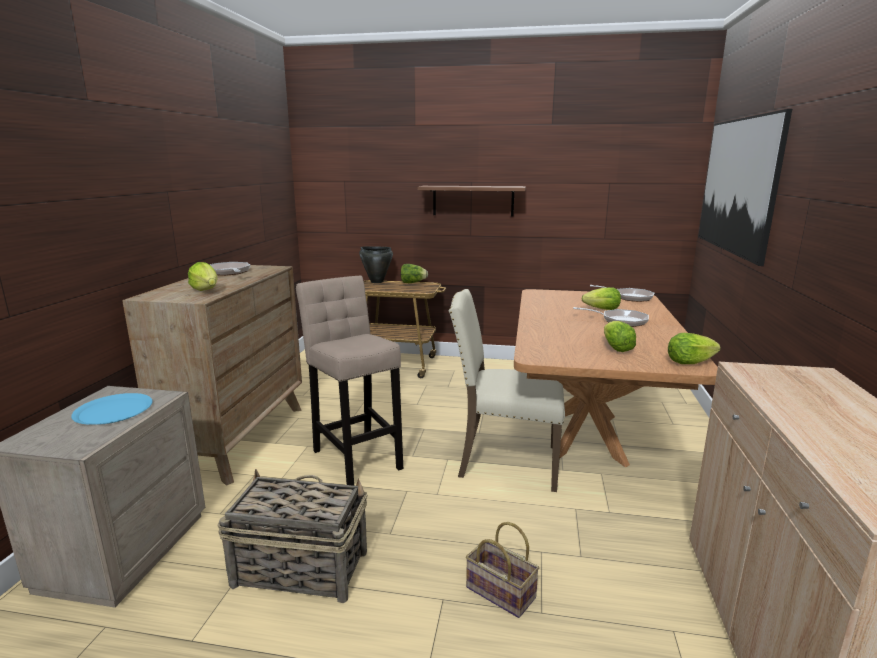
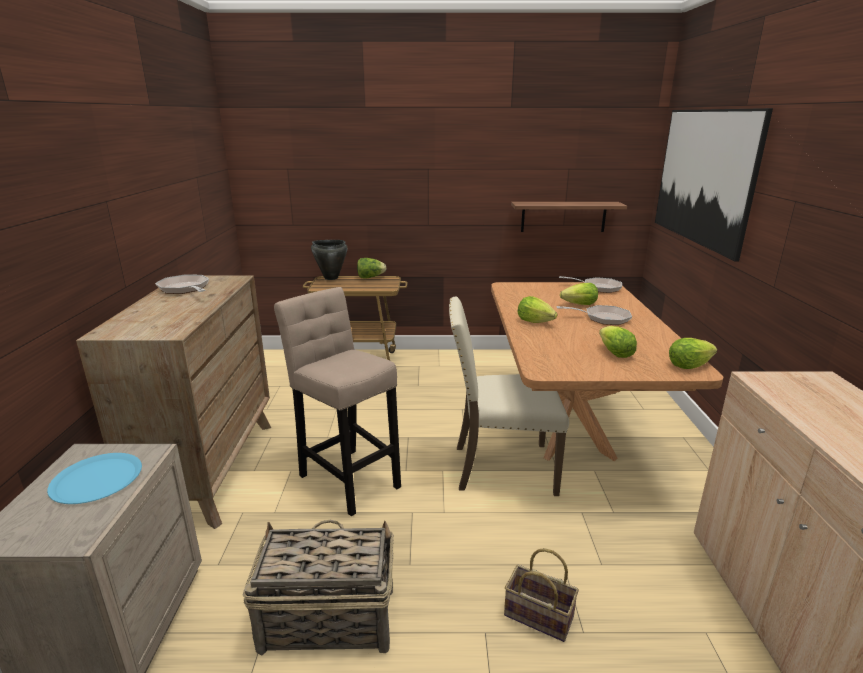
camera: 10 degrees left, 5 degrees up
lettuce [188,262,217,291] -> lettuce moved to [518,296,557,323]
shelf [418,186,526,217] -> shelf moved to [511,202,627,232]

